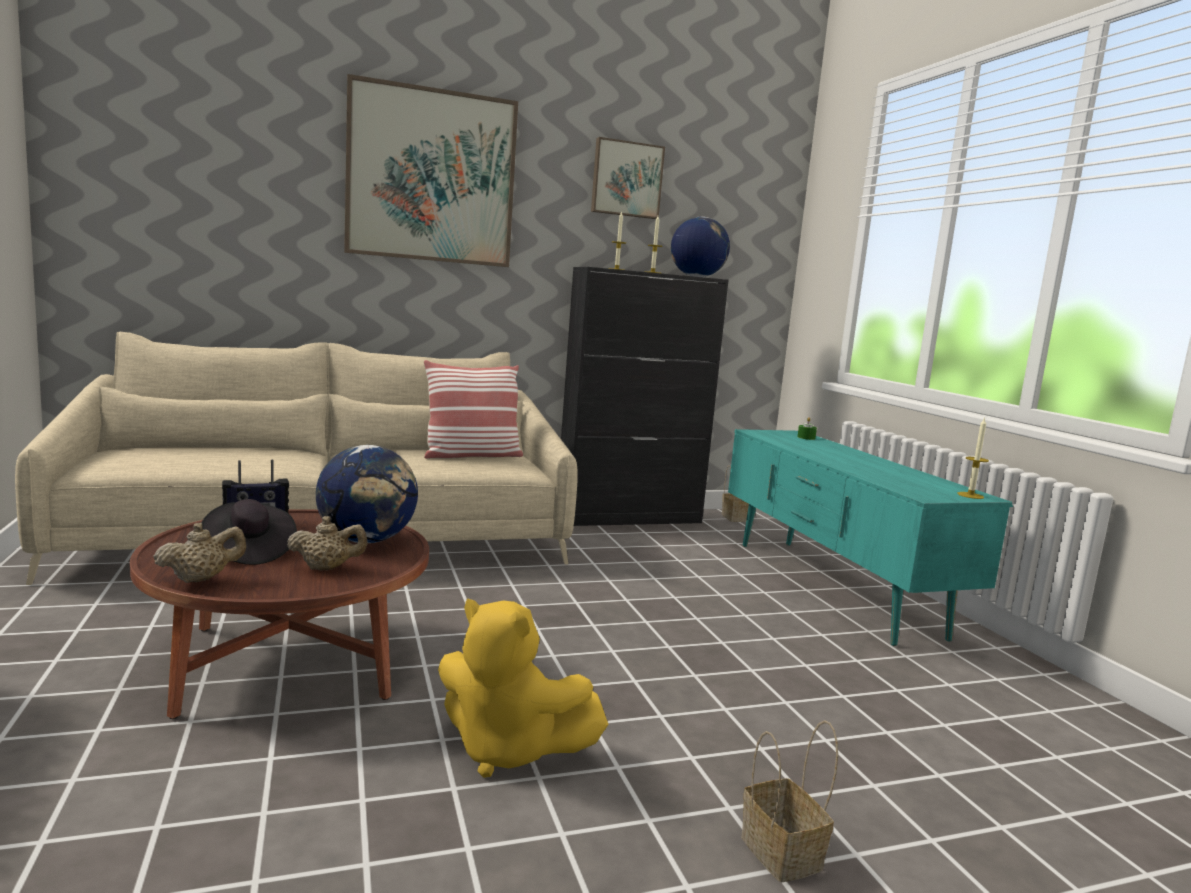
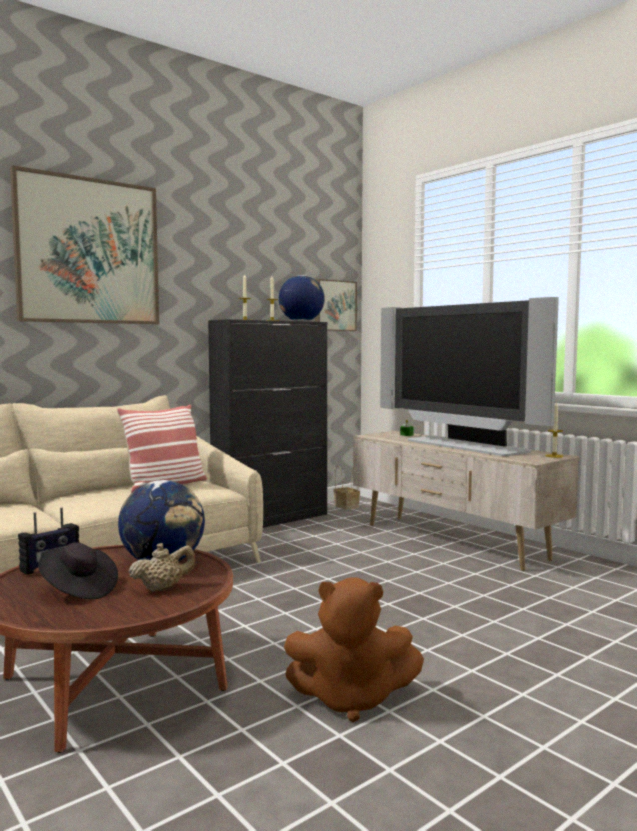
camera: 20 degrees left, 5 degrees down
beige teapot [153,523,246,583] -> none
yellow plush toy [438,598,609,778] -> brown plush toy [284,577,424,722]
picture [591,137,665,219] -> picture moved to [315,279,357,331]
turquoise tv stand [728,429,1013,646] -> beige tv stand [353,431,580,571]
basket [741,720,838,882] -> none
none -> television [380,297,559,456]

